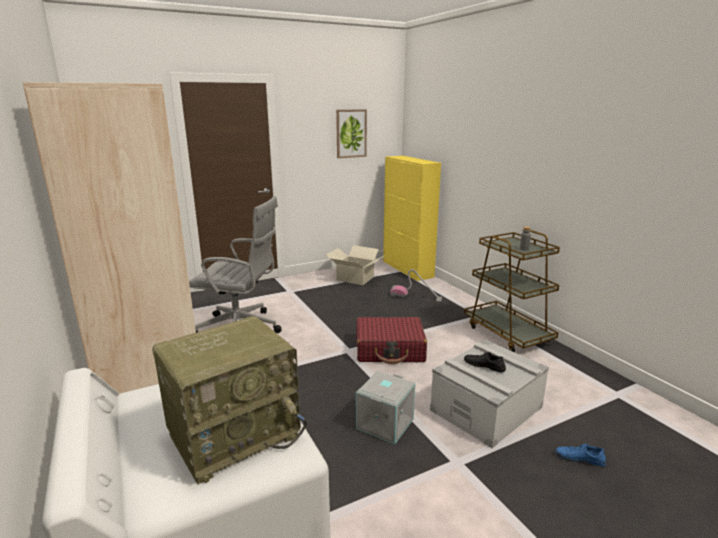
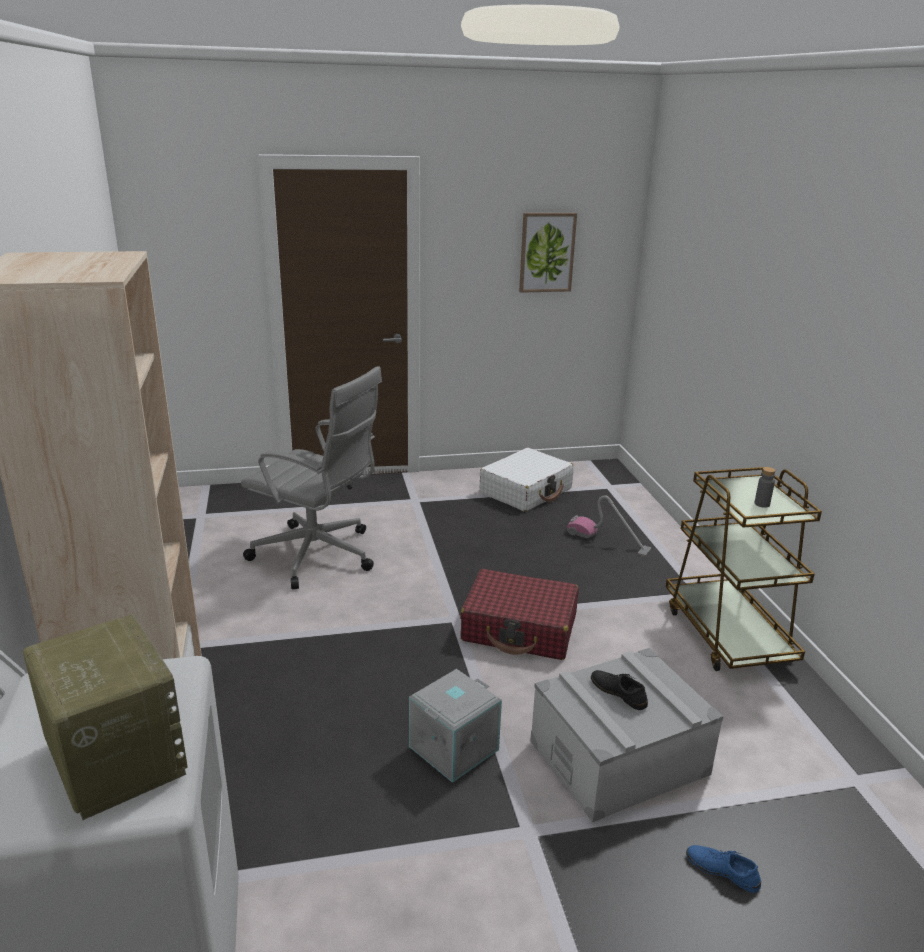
camera: 15 degrees right, 5 degrees up
radio [152,316,307,485] -> radio turned 105 degrees counterclockwise [23,614,187,820]
cardboard box [326,245,385,285] -> white suitcase [480,448,574,512]
yellow cabinet [383,156,441,281] -> none

